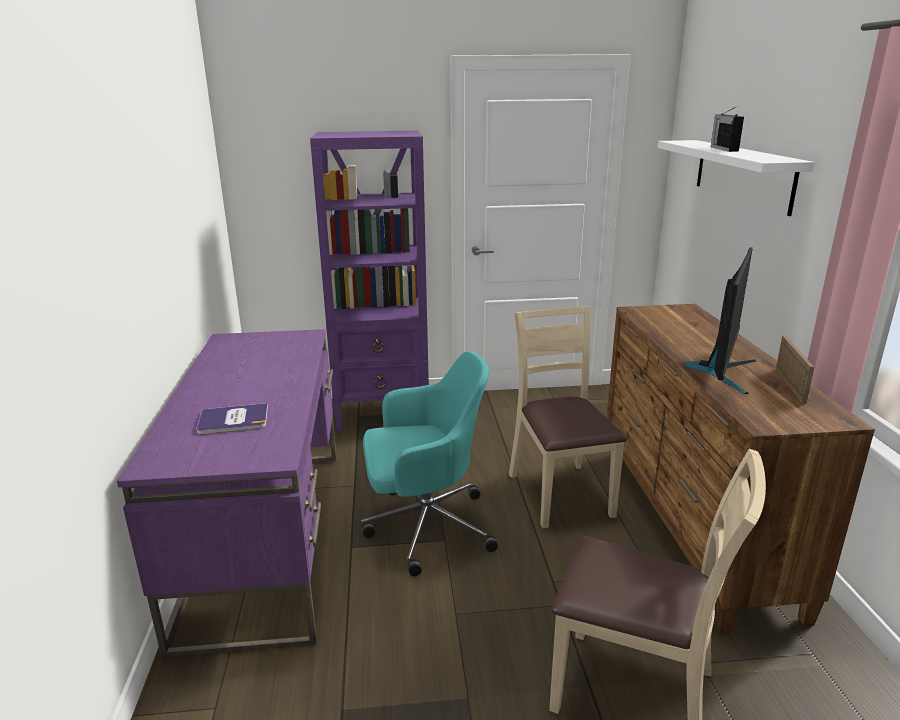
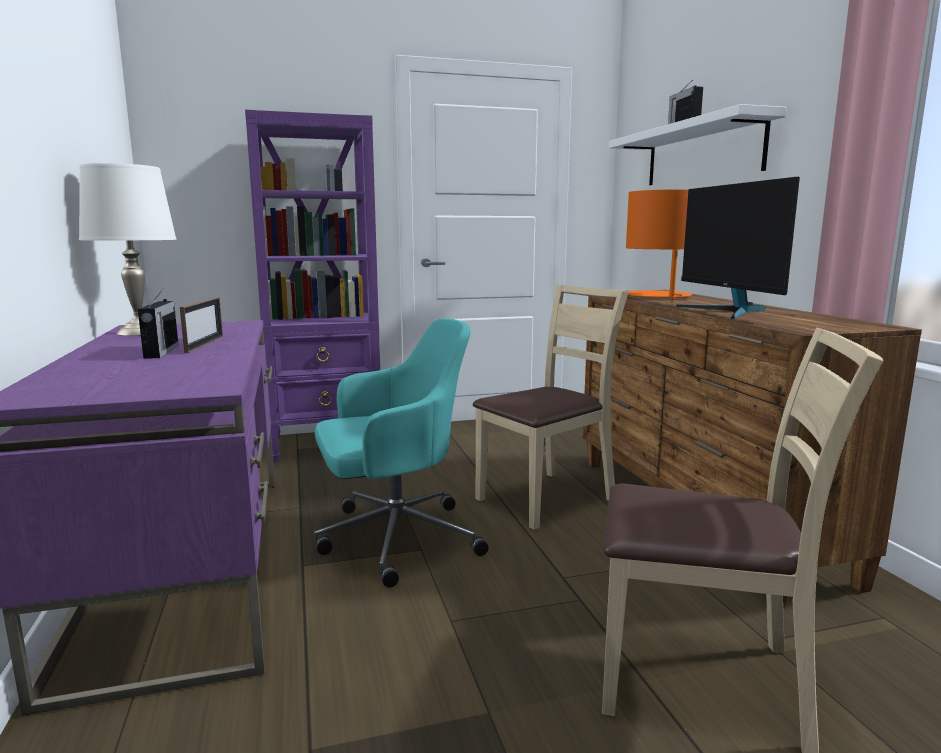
camera: 10 degrees left, 10 degrees down
book [196,403,268,434] -> none
beige chair [509,307,627,528] -> beige chair turned 75 degrees clockwise [473,285,628,530]
monitor [684,247,756,394] -> monitor turned 150 degrees clockwise [676,177,800,319]
picture frame [776,335,814,404] -> picture frame moved to [180,297,223,353]
none -> white table lamp [79,163,177,336]
none -> radio [138,289,179,359]
none -> orange table lamp [626,189,692,300]

